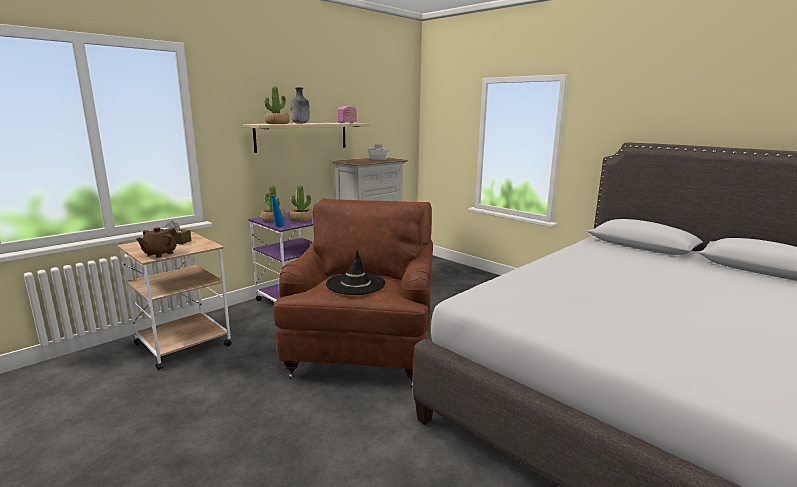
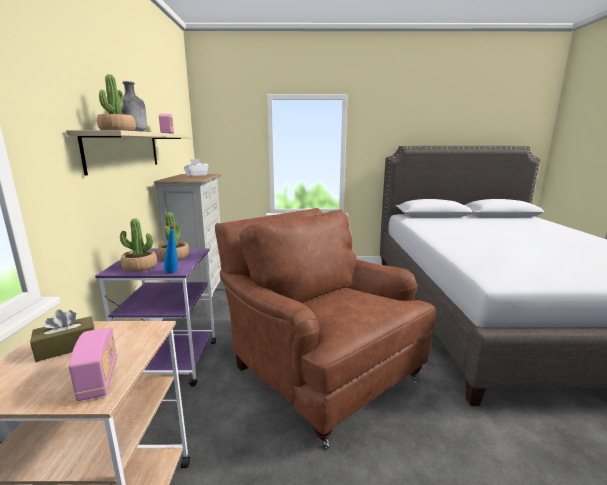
camera: 45 degrees left, 0 degrees up
brown teapot [136,227,178,258] -> radio [69,328,117,401]
black hat [326,250,385,295] -> none

